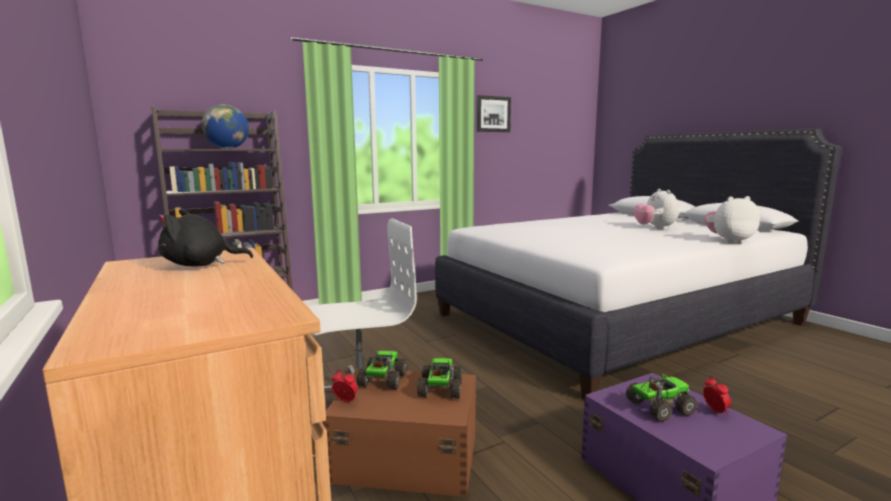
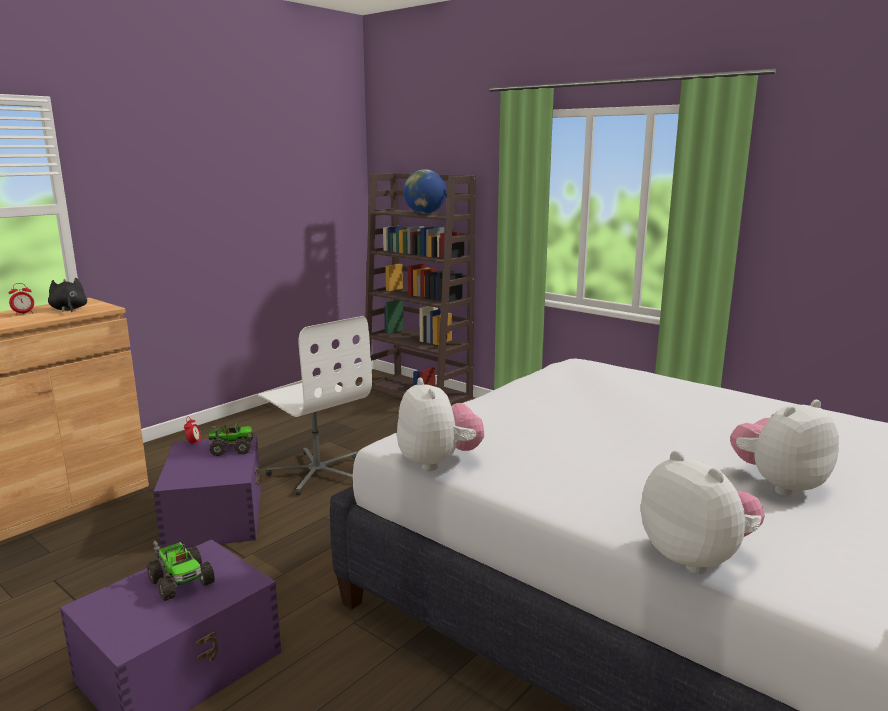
camera: 70 degrees right, 5 degrees up
brown storage box [323,368,476,497] -> purple storage box [153,435,261,548]
toy truck [418,358,462,399] -> none
picture [477,95,511,132] -> none
alarm clock [703,376,731,415] -> alarm clock moved to [9,283,34,315]
none -> plush toy [397,377,484,471]

